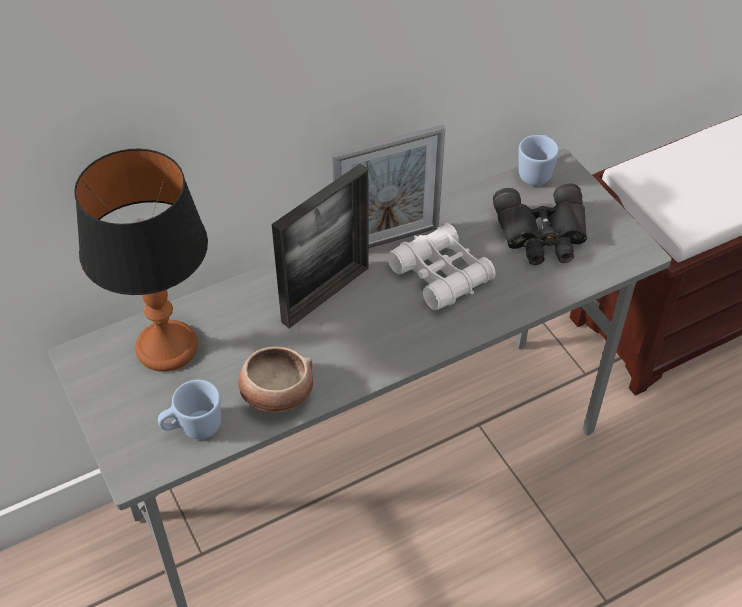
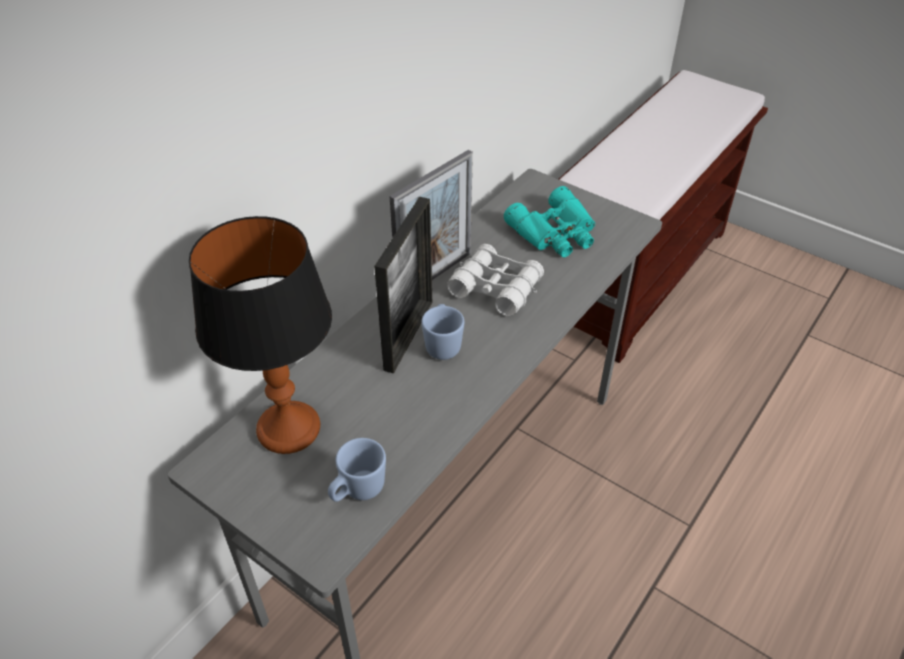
camera: 25 degrees left, 5 degrees down
bowl [239,346,313,412] -> none
black binoculars [493,184,587,265] -> turquoise binoculars [504,186,595,257]
blue mug [519,135,559,186] -> blue mug moved to [421,304,464,360]

